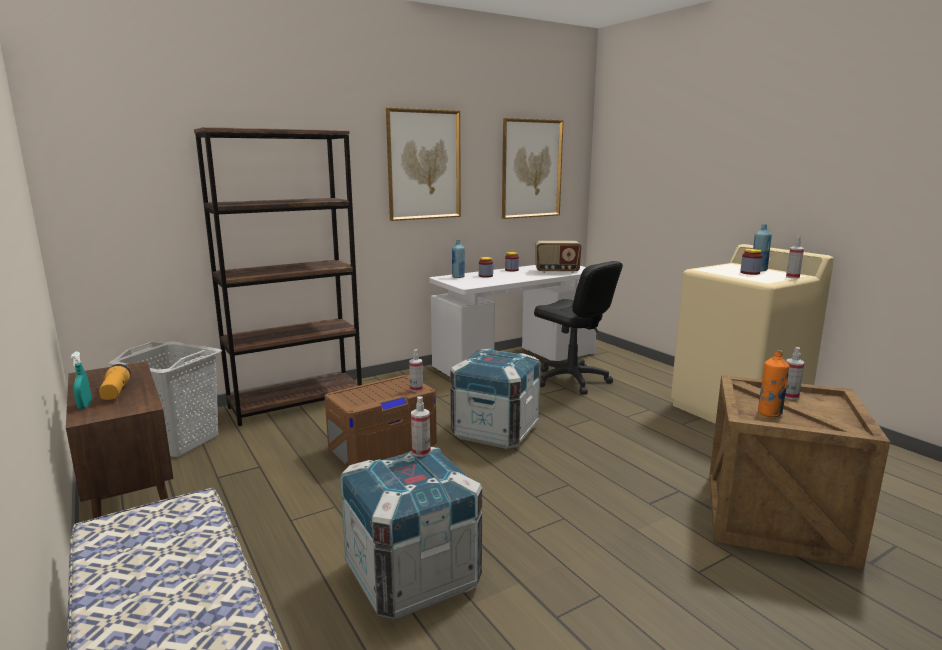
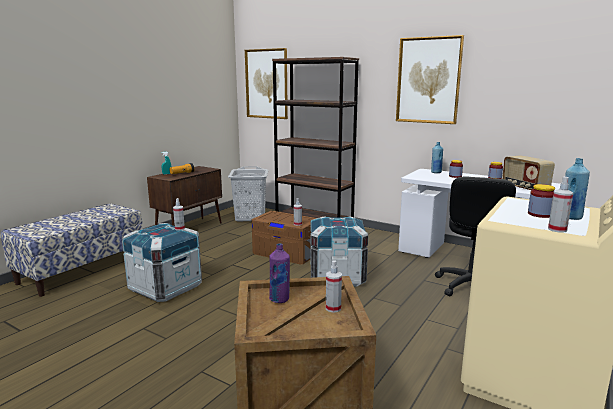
camera: 65 degrees right, 0 degrees up
picture [502,118,564,219] -> picture moved to [245,48,288,119]
orange bottle [758,350,789,417] -> purple bottle [269,243,290,303]

